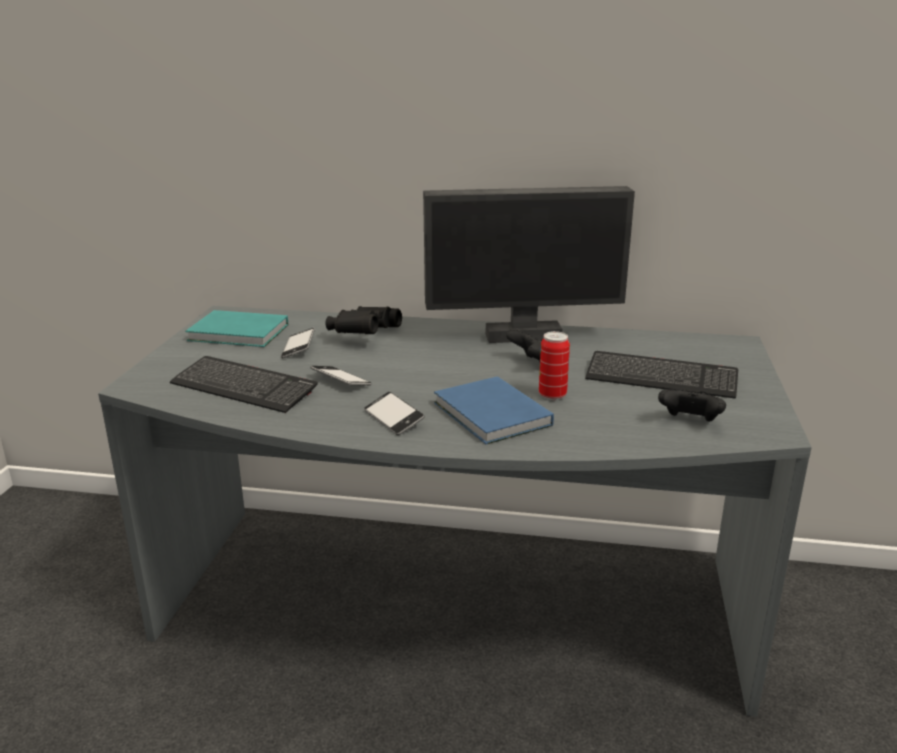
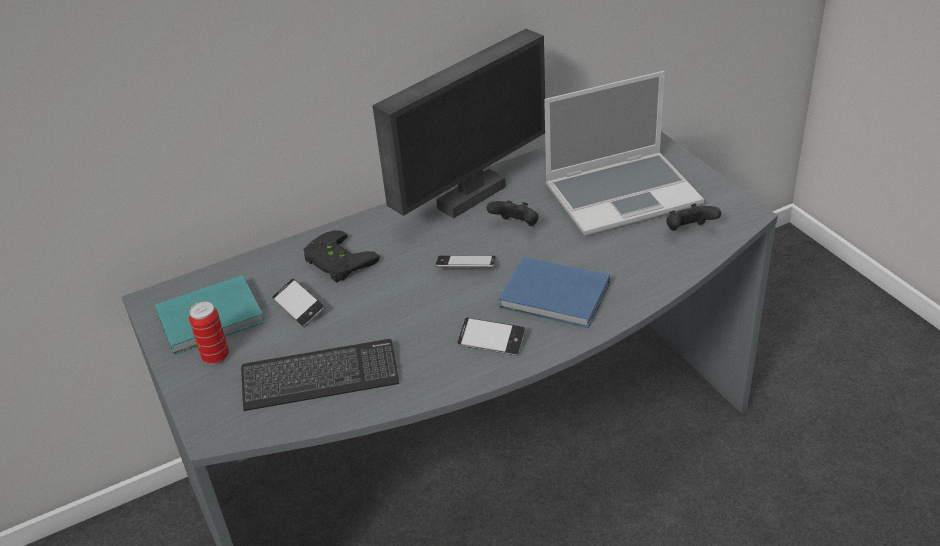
camera: 35 degrees left, 15 degrees up
phone [311,366,372,386] -> phone moved to [435,255,496,267]
black binoculars [326,306,402,334] -> black game controller [303,230,380,283]
can [539,331,570,400] -> can moved to [189,302,229,364]
keyboard [585,351,738,399] -> laptop [544,71,704,236]

